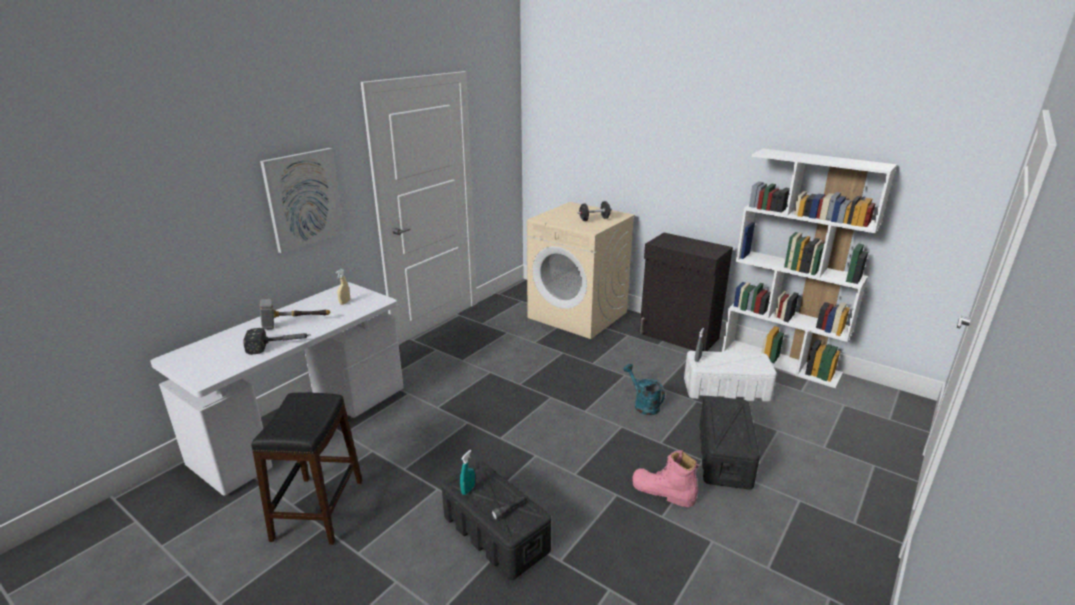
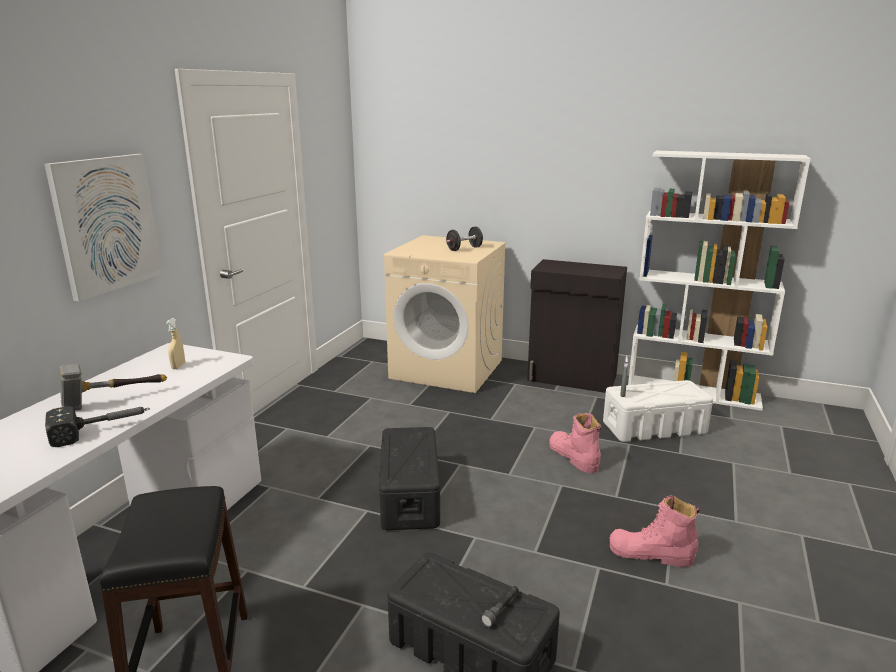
camera: 15 degrees left, 5 degrees down
turquoise spray bottle [460,450,475,495] -> none
turquoise watering can [623,364,665,415] -> pink boot [549,413,601,473]
black storage box [700,396,760,489] -> black storage box moved to [379,427,440,530]

